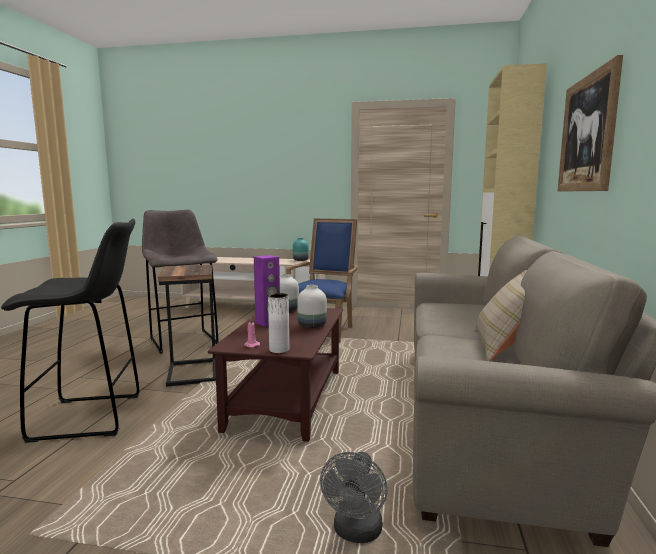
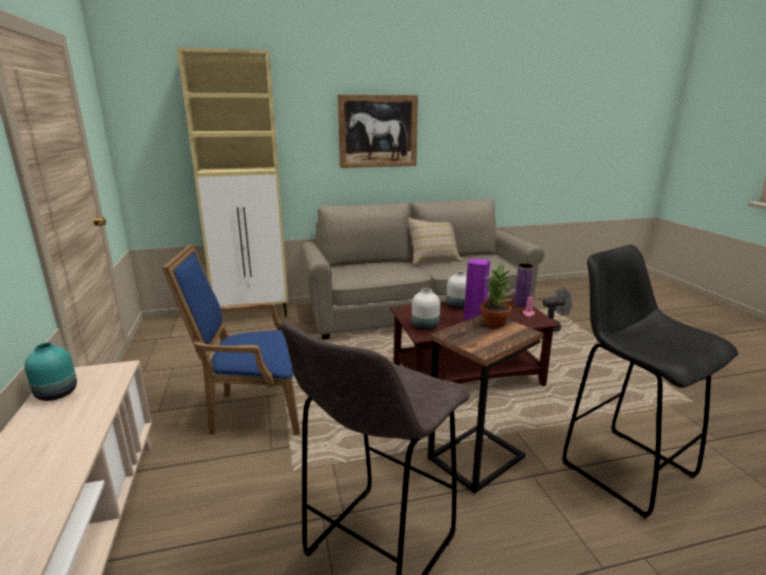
camera: 115 degrees left, 10 degrees up
white vase [268,293,289,353] -> purple vase [514,263,534,307]
none -> potted plant [480,264,512,328]

